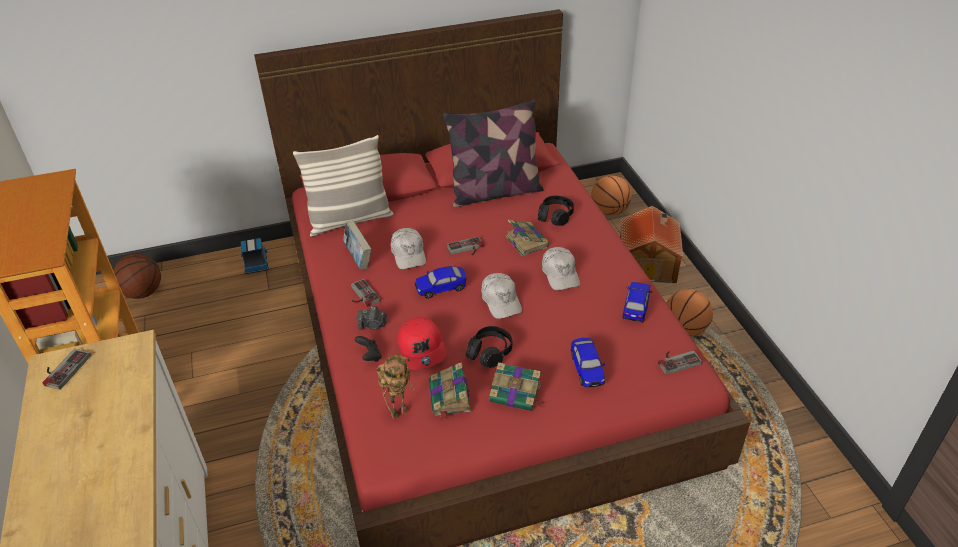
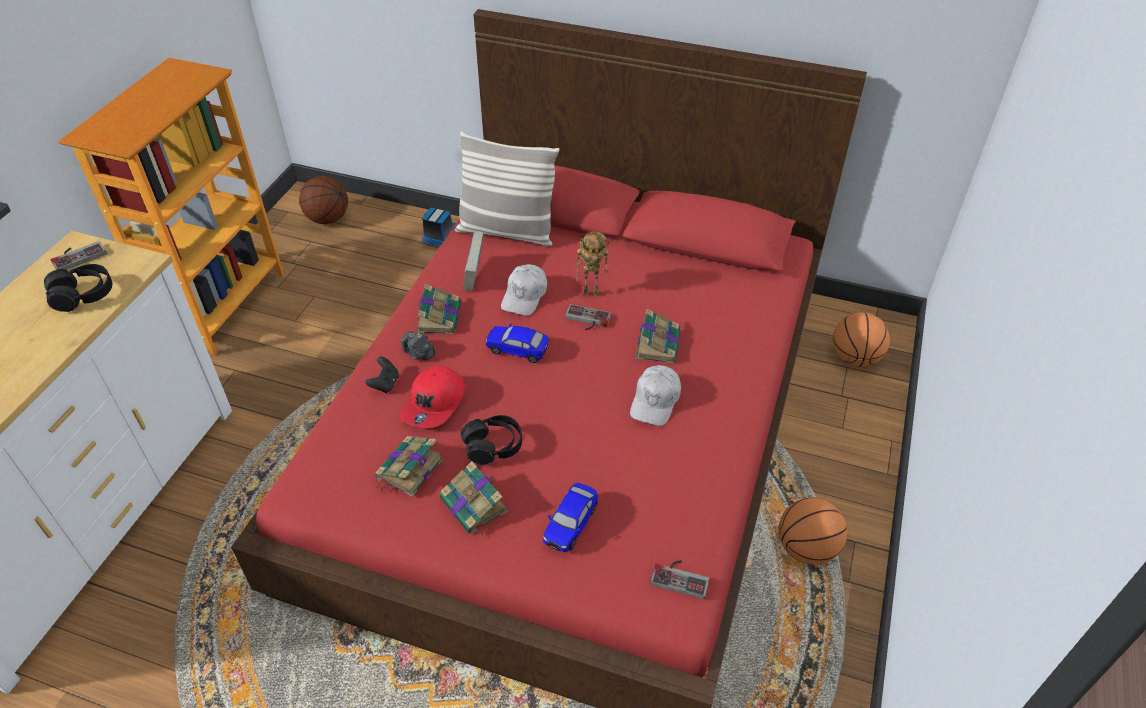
camera: 35 degrees right, 5 degrees up
game controller [351,279,381,307] -> book [417,284,461,334]
toy robot [377,354,414,419] -> toy robot moved to [576,232,610,296]
pillow [443,100,544,208] -> none
white cap [481,273,522,319] -> none
black headphones [538,196,574,226] -> black headphones moved to [44,264,112,312]
toy house [620,206,683,283] -> none
toy car [622,282,652,323] -> none

